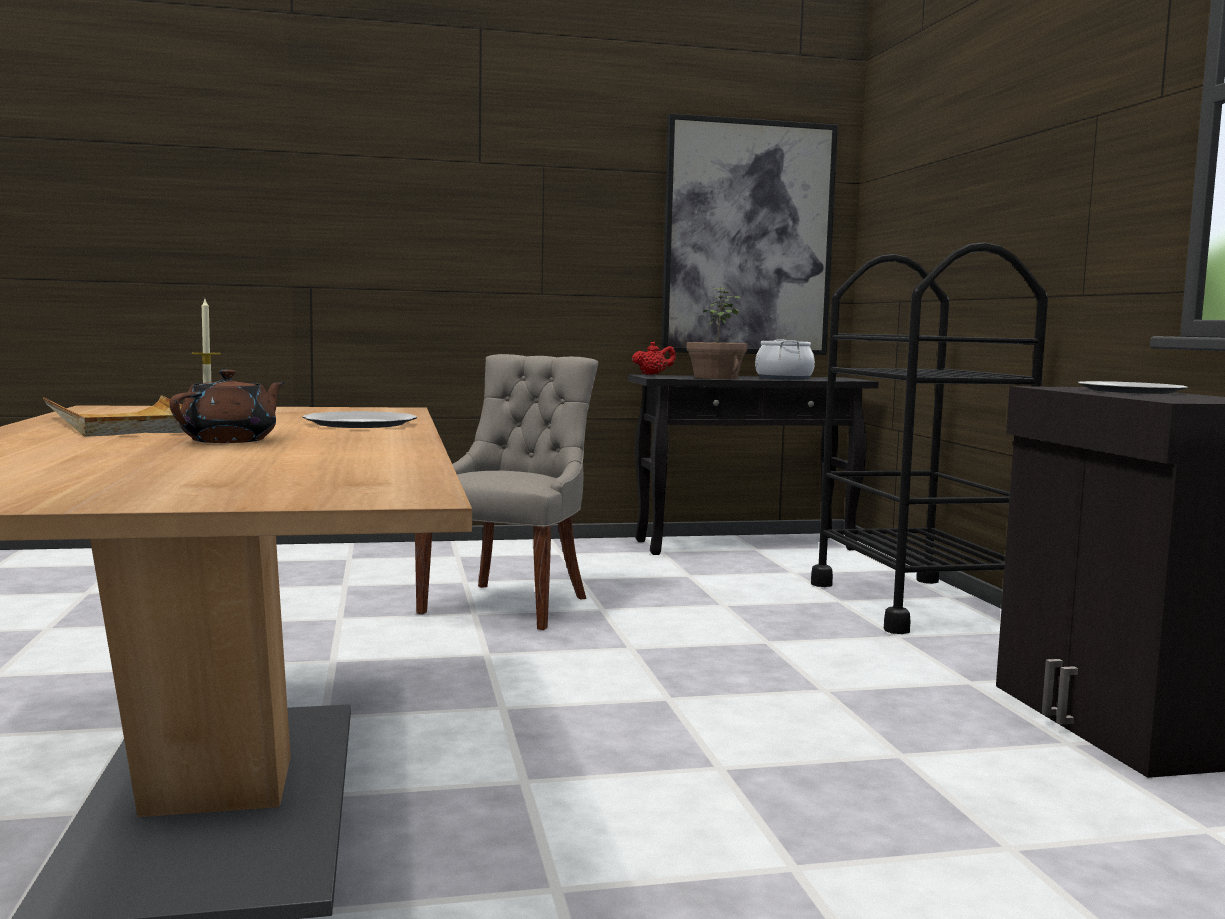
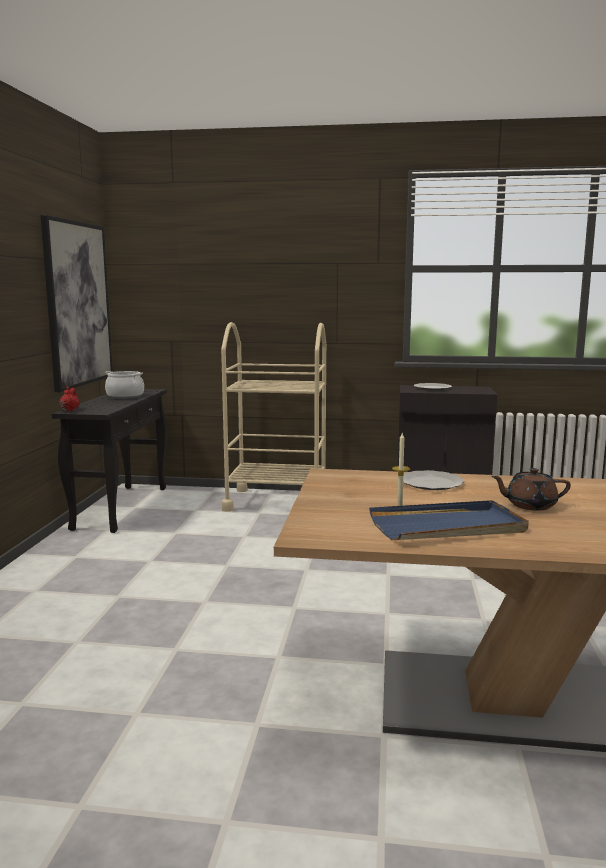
camera: 70 degrees left, 5 degrees up
beige tray [43,396,185,437] -> blue tray [369,500,529,540]
brown teapot [170,369,285,443] -> brown teapot turned 45 degrees counterclockwise [491,468,571,511]
grey chair [415,354,598,630] -> none
potted plant [687,287,748,379] -> none
black cart [811,242,1048,634] -> beige cart [221,322,326,512]

